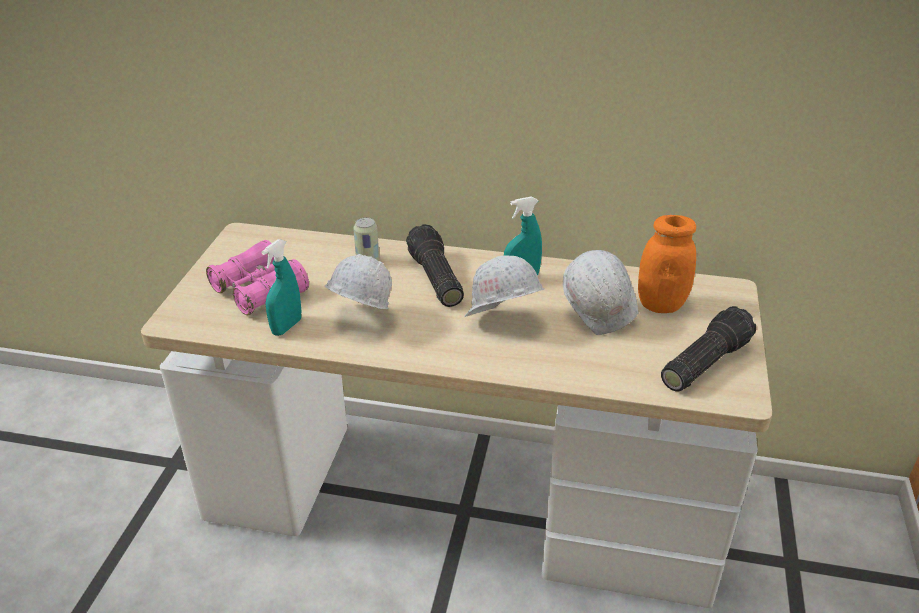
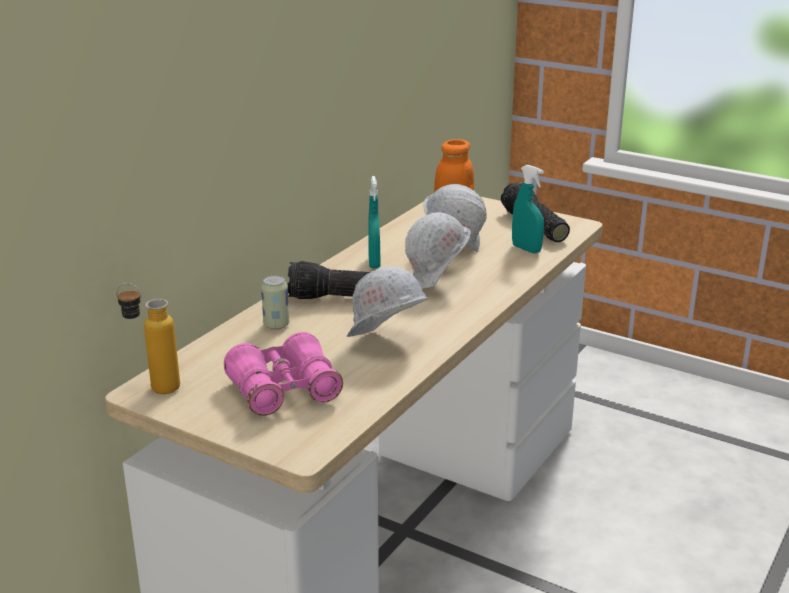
camera: 70 degrees left, 10 degrees down
turquoise spray bottle [262,239,301,336] -> turquoise spray bottle moved to [512,165,544,253]
none -> bottle [116,283,180,394]

